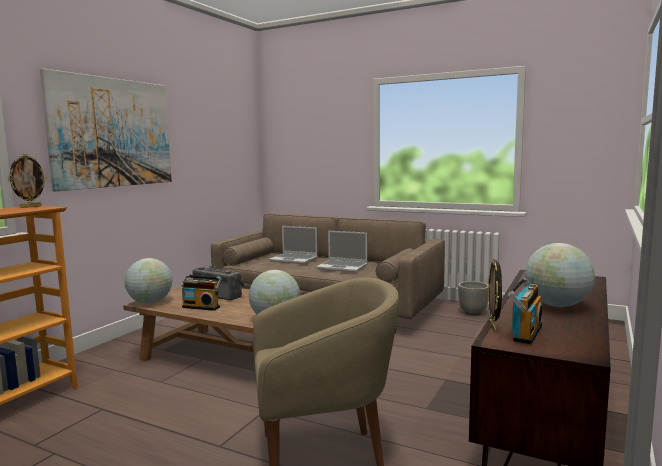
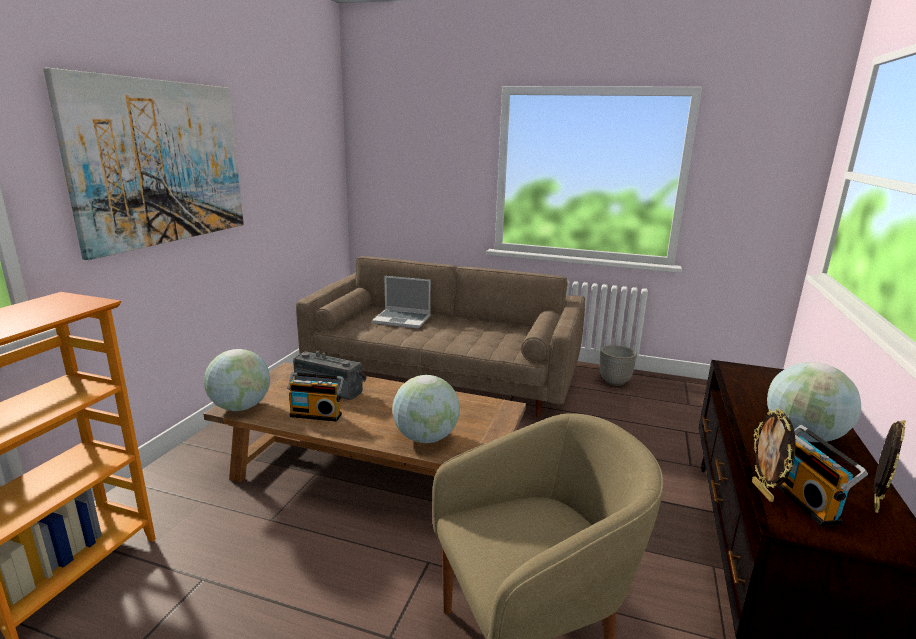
camera: 10 degrees left, 10 degrees up
picture frame [8,154,47,208] -> picture frame moved to [873,420,906,513]
laptop [316,231,367,273] -> none
radio [508,278,542,344] -> radio turned 150 degrees clockwise [777,425,868,526]

